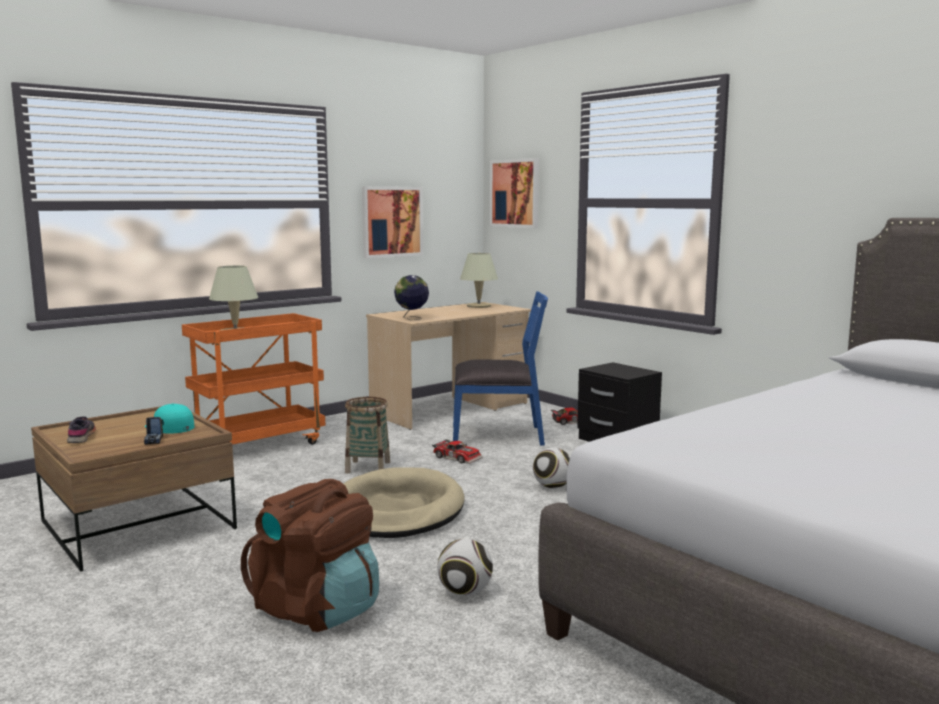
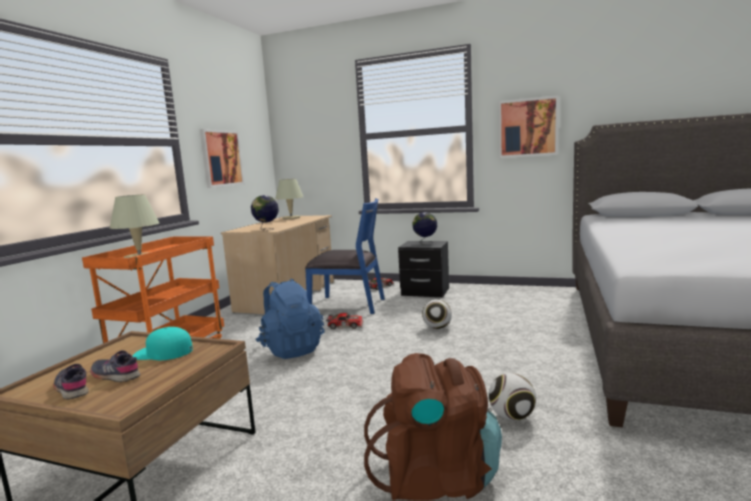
camera: 30 degrees left, 0 degrees up
toy truck [144,417,164,445] -> none
beige dog bed [344,467,465,538] -> none
basket [345,397,390,474] -> blue backpack [255,279,324,359]
blue chair [453,291,548,446] -> blue chair turned 45 degrees clockwise [305,198,385,314]
picture [490,158,539,228] -> picture moved to [499,95,559,158]
none -> grey shoe [90,350,141,382]
none -> globe [412,212,437,245]

